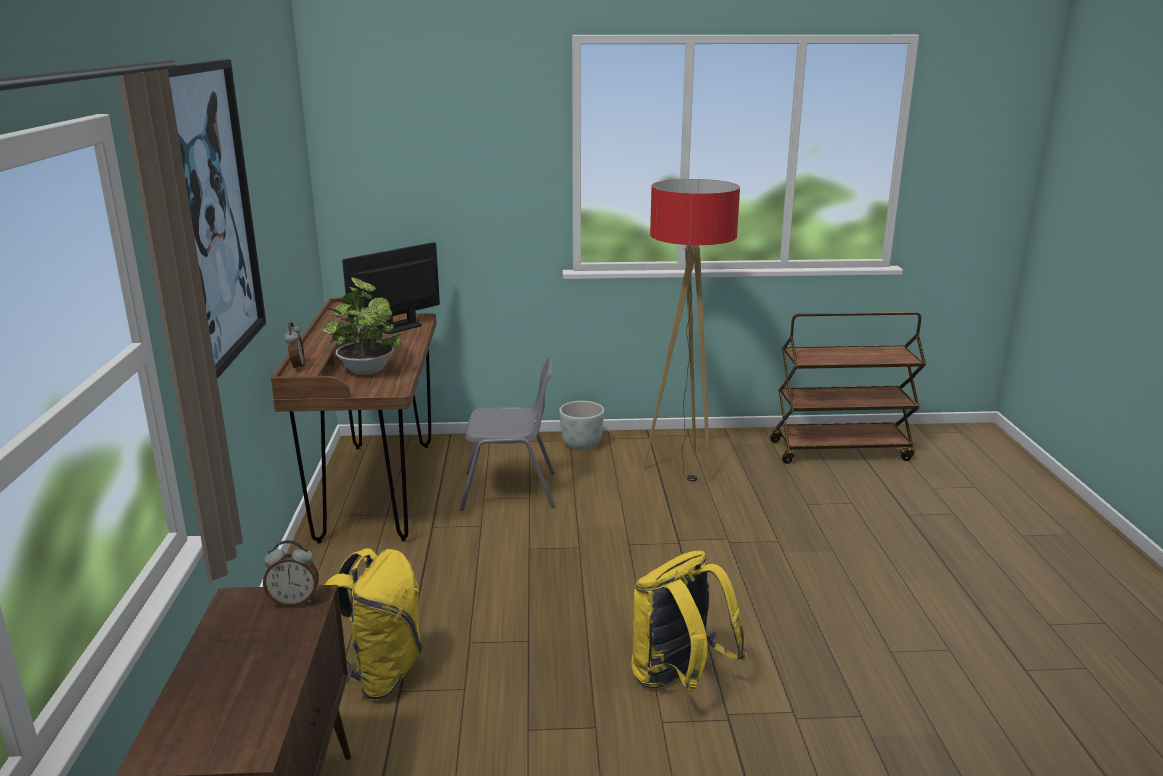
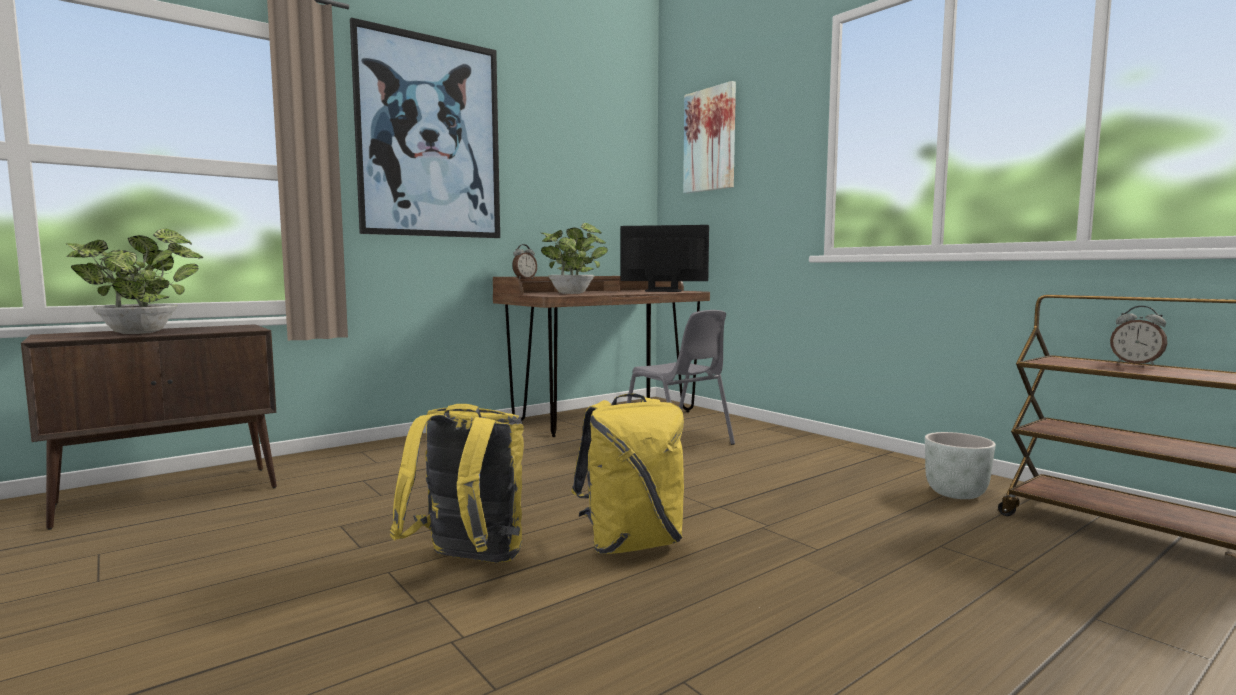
camera: 55 degrees right, 15 degrees down
alarm clock [263,540,319,607] -> alarm clock moved to [1110,306,1167,365]
yellow backpack [324,548,423,700] -> yellow backpack moved to [571,394,684,554]
grey planter [559,401,604,450] -> grey planter moved to [925,432,996,499]
floor lamp [643,179,740,482] -> none
none -> potted plant [65,229,203,334]
none -> picture [683,81,736,193]

